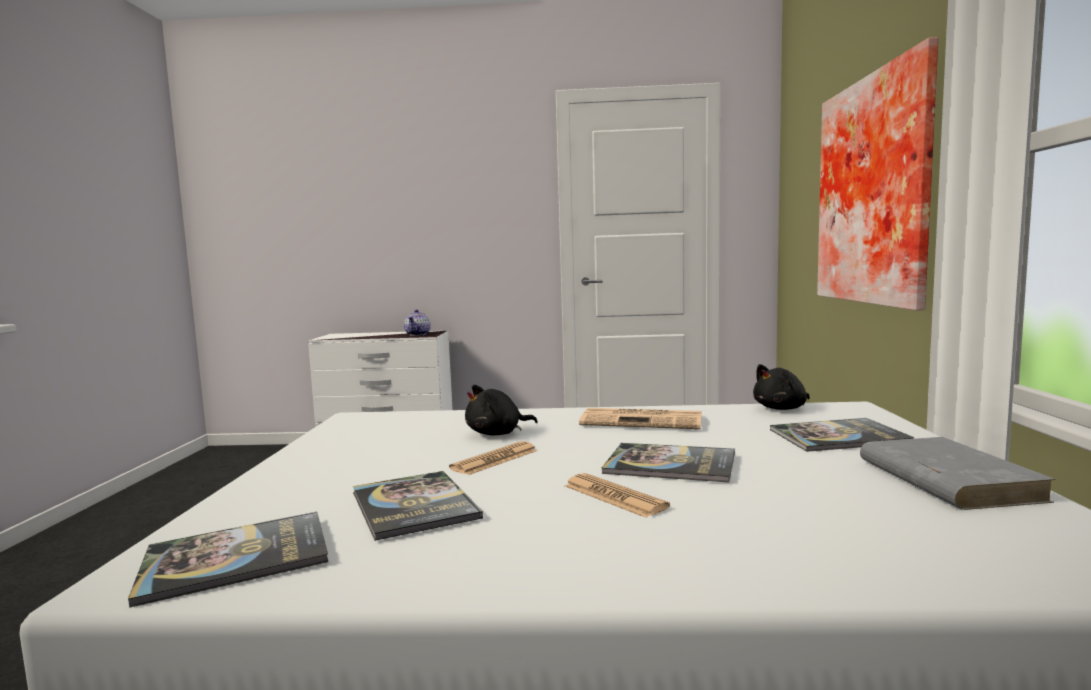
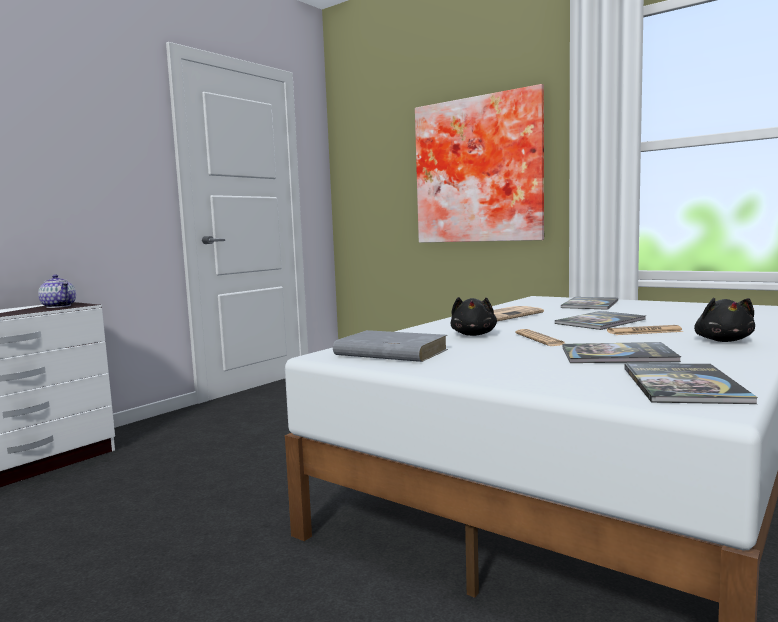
camera: 55 degrees left, 0 degrees up
black plush toy [753,364,810,410] -> black plush toy moved to [694,298,755,342]
grey book [860,437,1056,510] -> grey book moved to [333,330,448,362]

